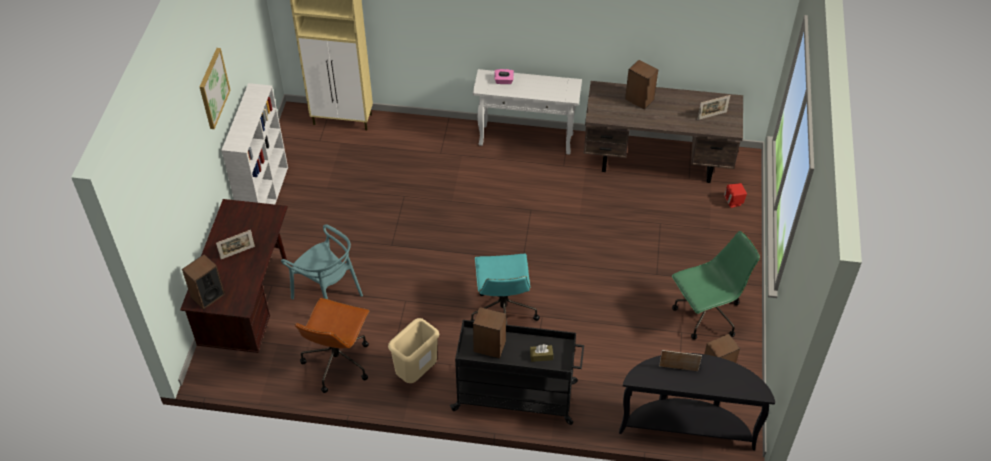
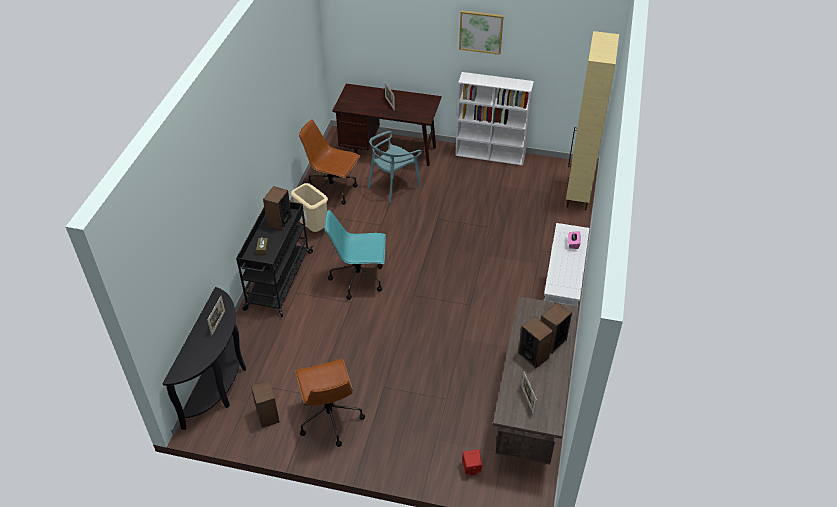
camera: 95 degrees right, 5 degrees down
speaker [182,254,225,310] -> speaker moved to [518,316,554,368]
green office chair [672,231,760,340] -> brown office chair [295,359,365,447]

